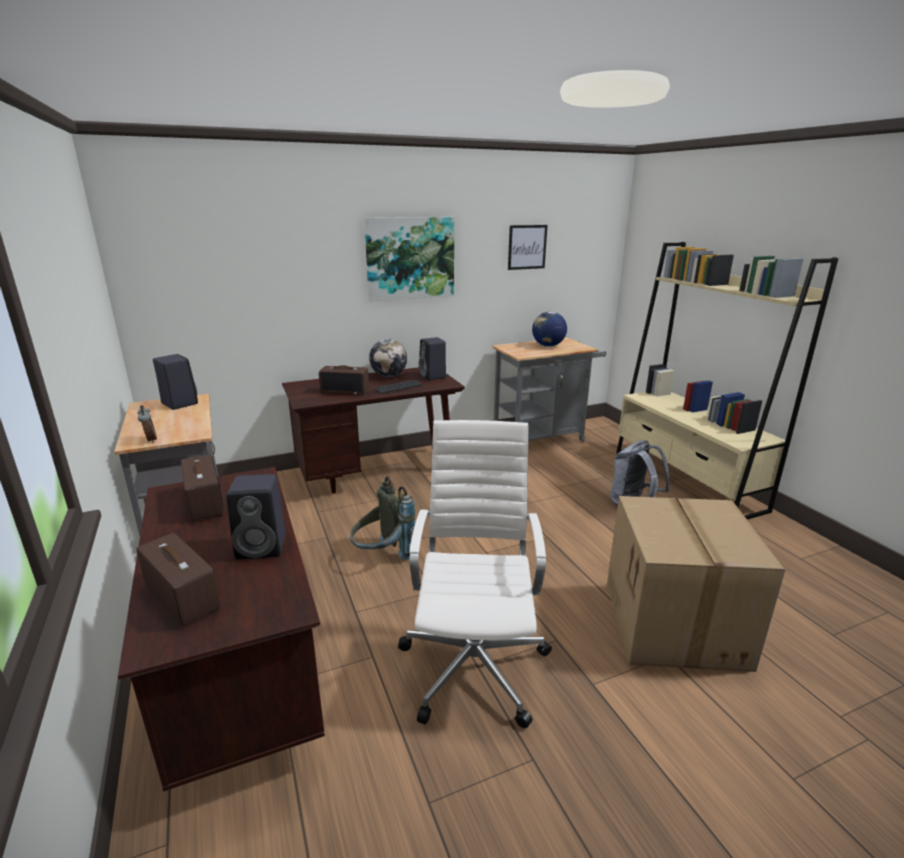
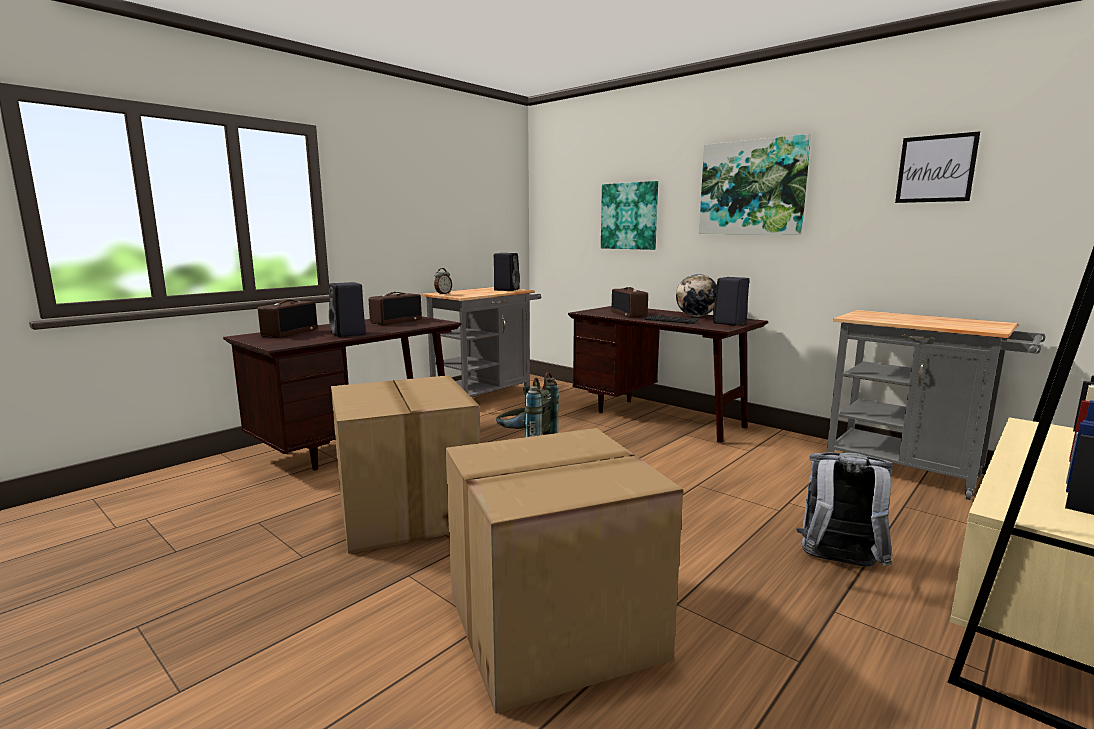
camera: 65 degrees right, 10 degrees down
white office chair [398,420,552,729] -> cardboard box [331,375,480,554]
globe [532,312,567,347] -> none
none -> picture [601,181,658,250]

